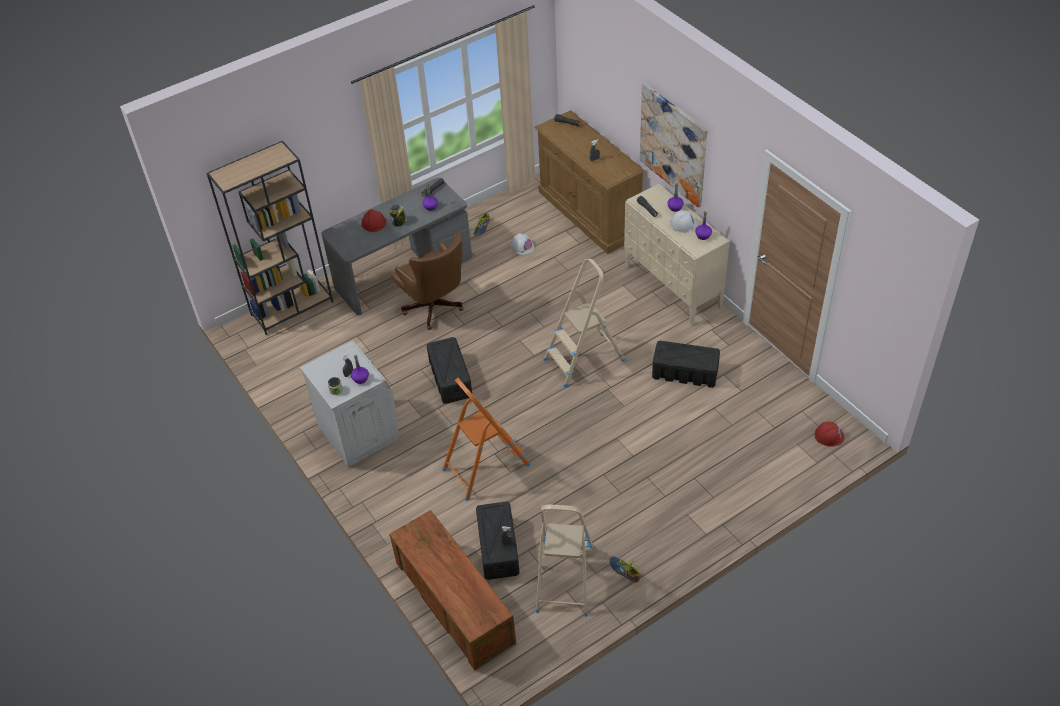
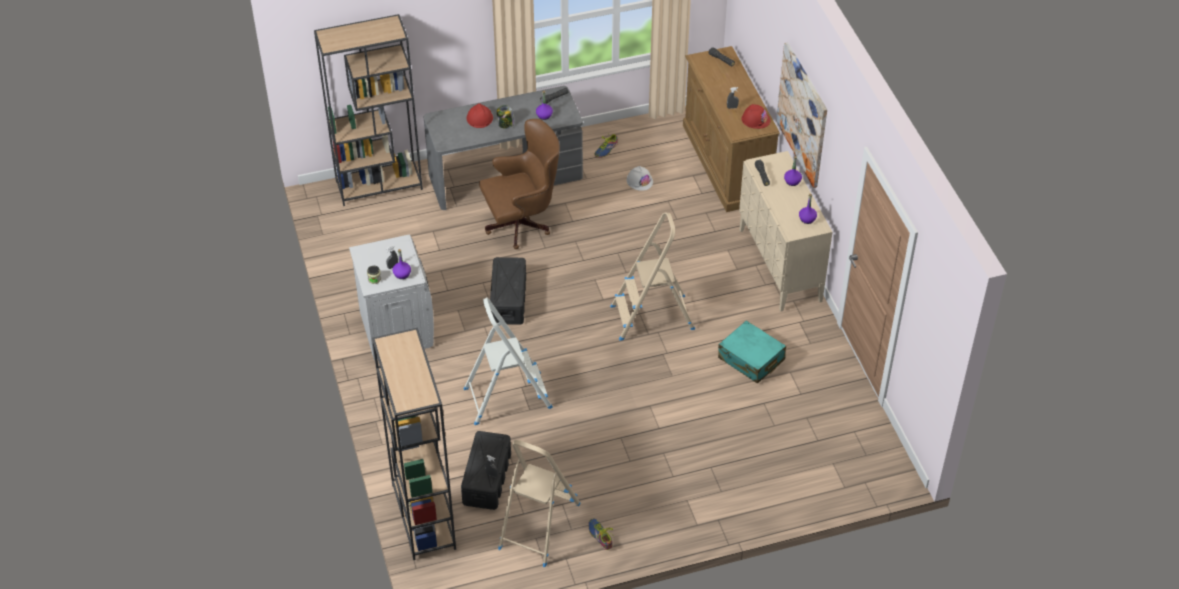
camera: 15 degrees right, 0 degrees up
brown bench [389,510,516,671] -> bookcase [372,328,456,560]
brown office chair [391,232,464,330] -> brown office chair turned 90 degrees counterclockwise [479,119,560,249]
orange step ladder [442,378,531,501] -> white step ladder [464,297,553,425]
black storage box [652,341,720,388] -> turquoise suitcase [718,320,786,384]
white hard hat [670,210,697,233] -> none
red hard hat [814,421,844,447] -> red hard hat moved to [741,104,770,129]

